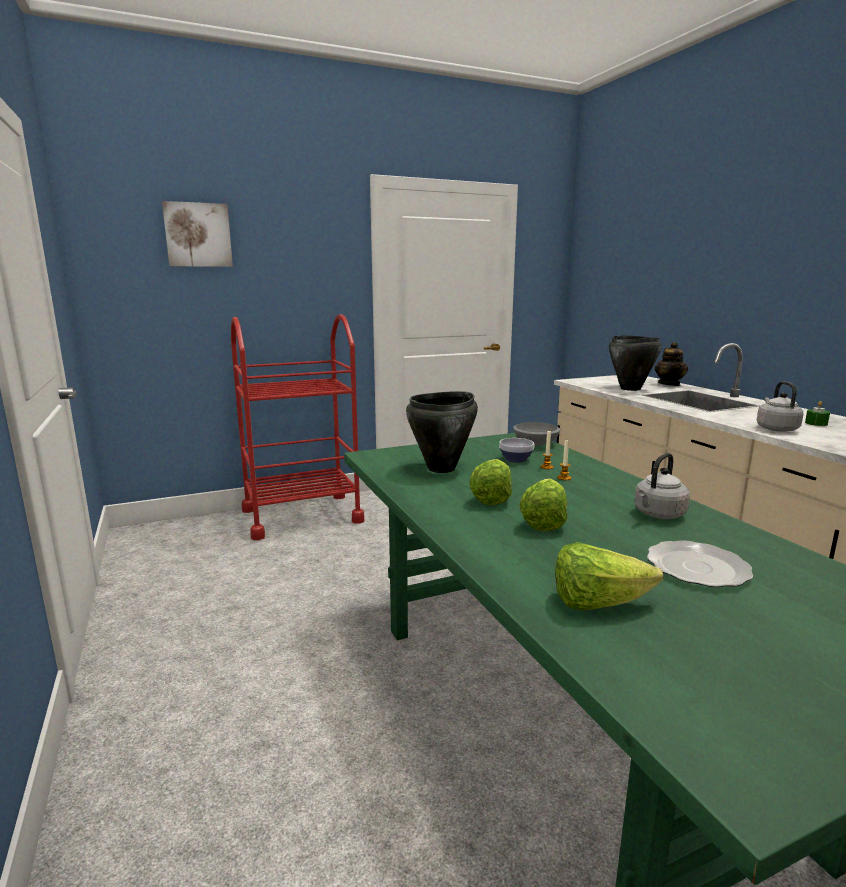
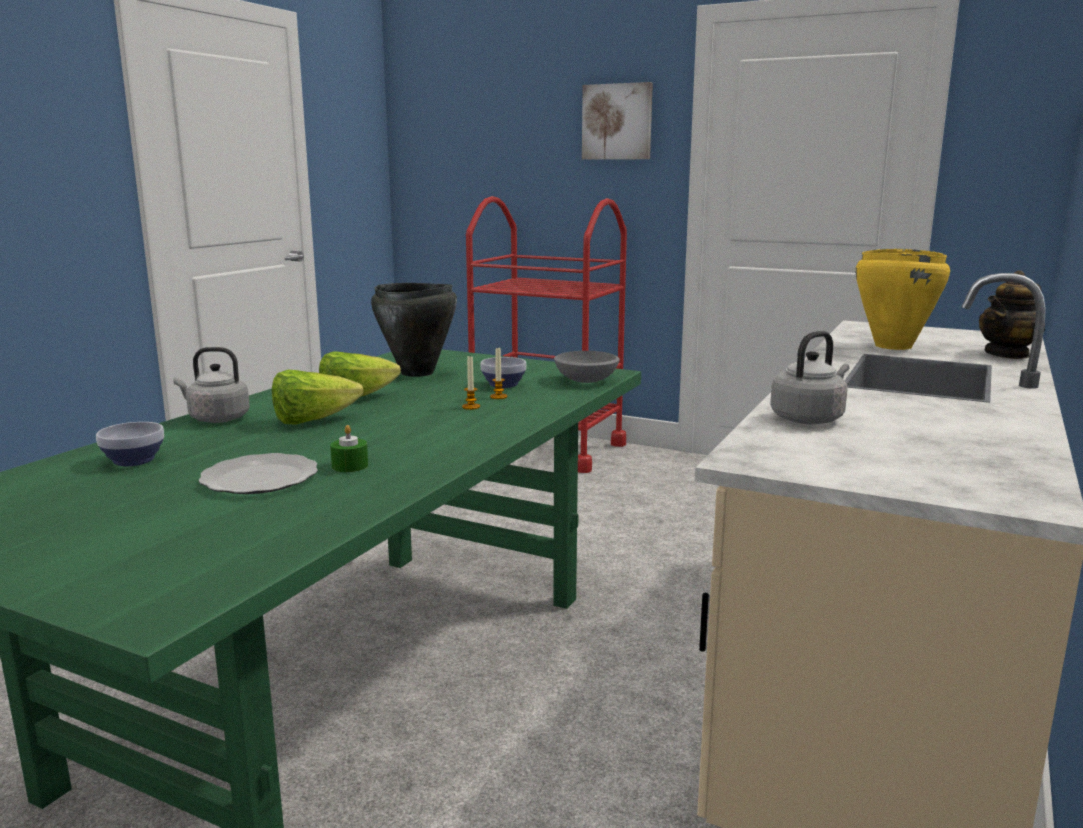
camera: 50 degrees right, 0 degrees up
picture [162,201,233,267] -> picture moved to [582,82,653,160]
lettuce [555,542,663,611] -> bowl [96,422,164,466]
black cooking pot [609,335,662,391] -> yellow cooking pot [856,248,950,350]
grey kettle [635,453,690,519] -> grey kettle moved to [174,347,250,423]
green candle [805,401,830,426] -> green candle moved to [330,425,368,472]

